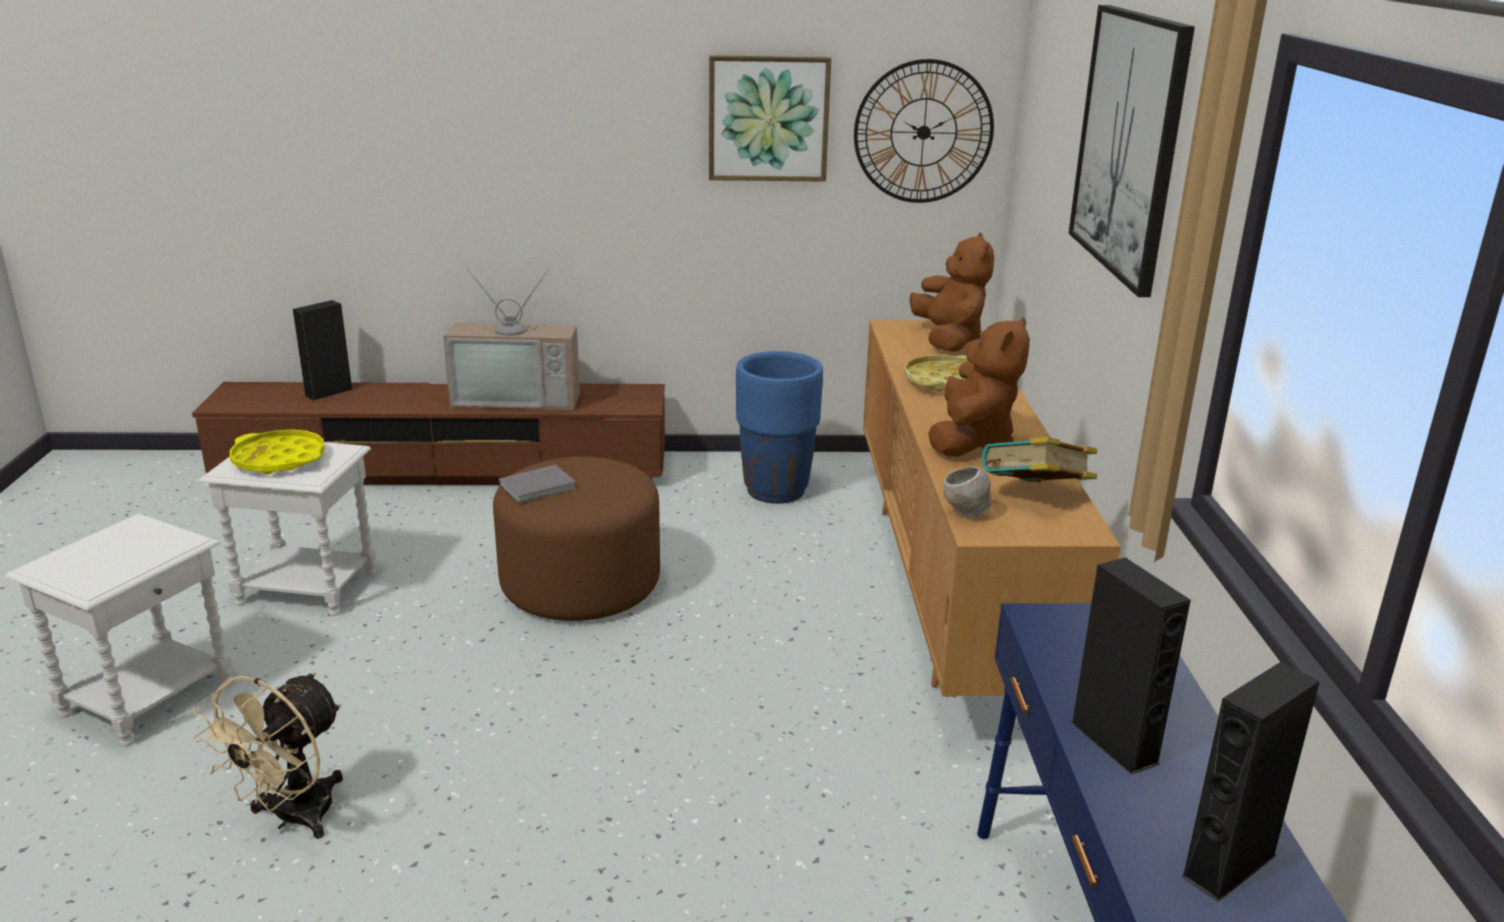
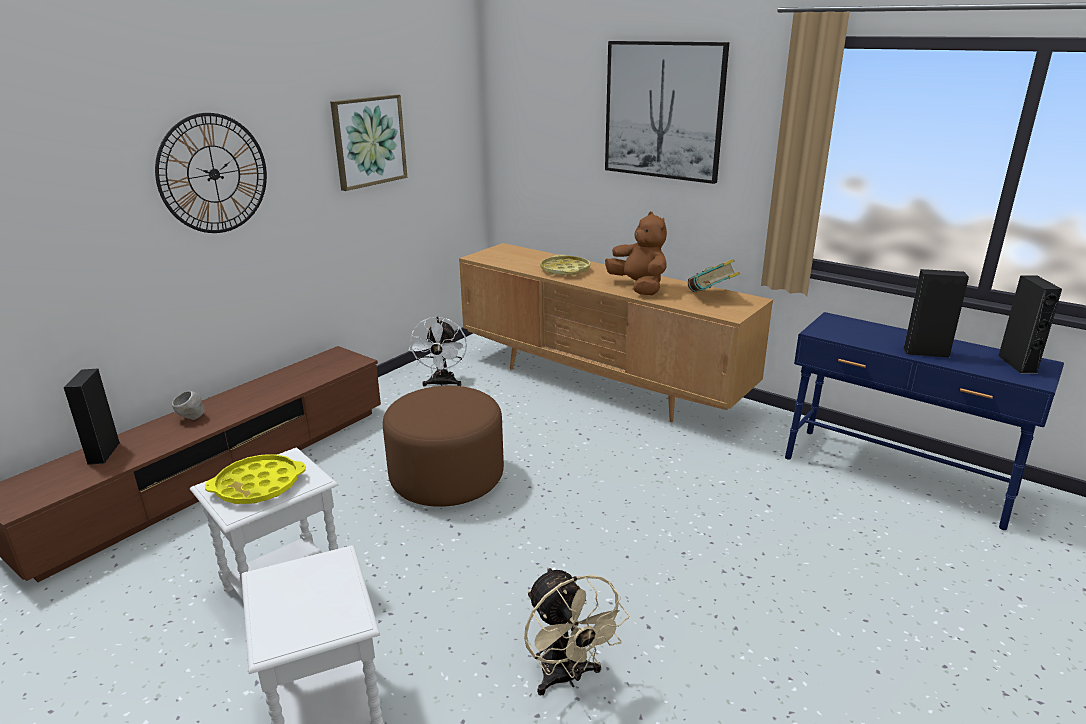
camera: 50 degrees left, 0 degrees up
television [443,267,580,410] -> none
grey book [499,465,576,504] -> none
blue planter [736,351,823,504] -> white fan [408,317,467,387]
wall clock [854,59,994,203] -> wall clock moved to [155,113,267,233]
brown plush toy [910,233,994,352] -> none
grey bowl [943,466,992,518] -> grey bowl moved to [172,391,205,420]

